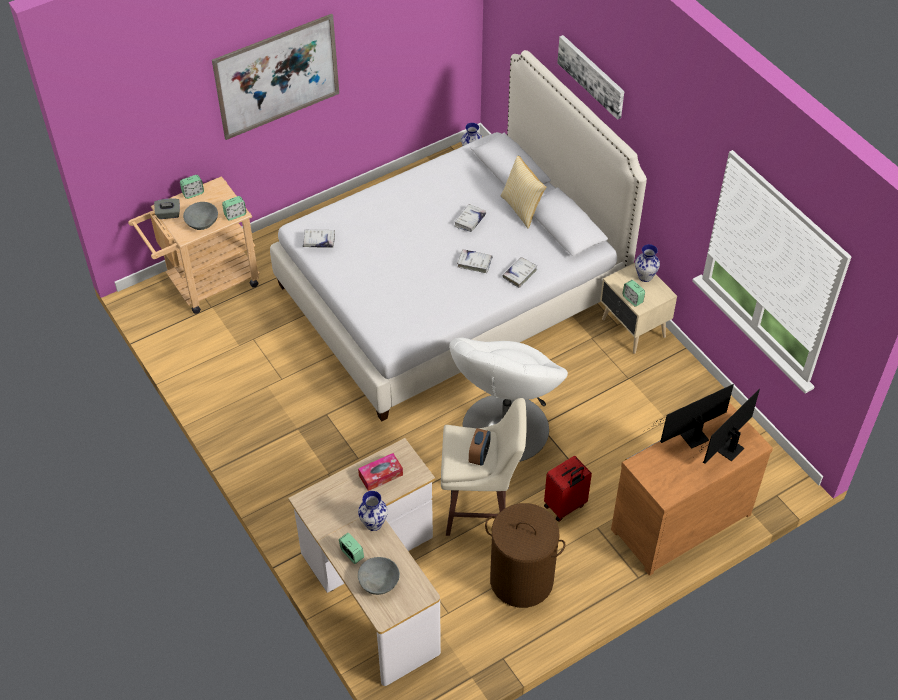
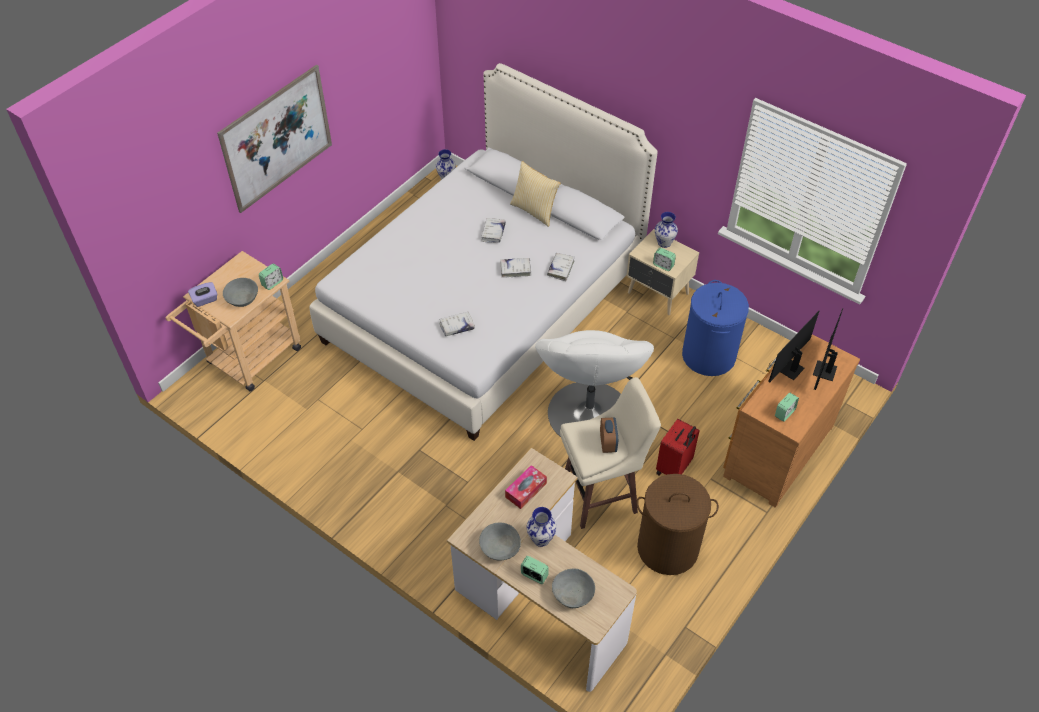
camera: 20 degrees left, 0 degrees up
grey tissue box [154,199,180,219] -> purple tissue box [188,282,217,307]
alarm clock [180,175,204,199] -> alarm clock moved to [775,393,799,422]
white book [303,230,335,248] -> white book moved to [439,312,475,336]
picture [557,35,624,120] -> none
none -> grey bowl [479,523,521,561]
none -> blue laundry basket [682,280,749,376]

